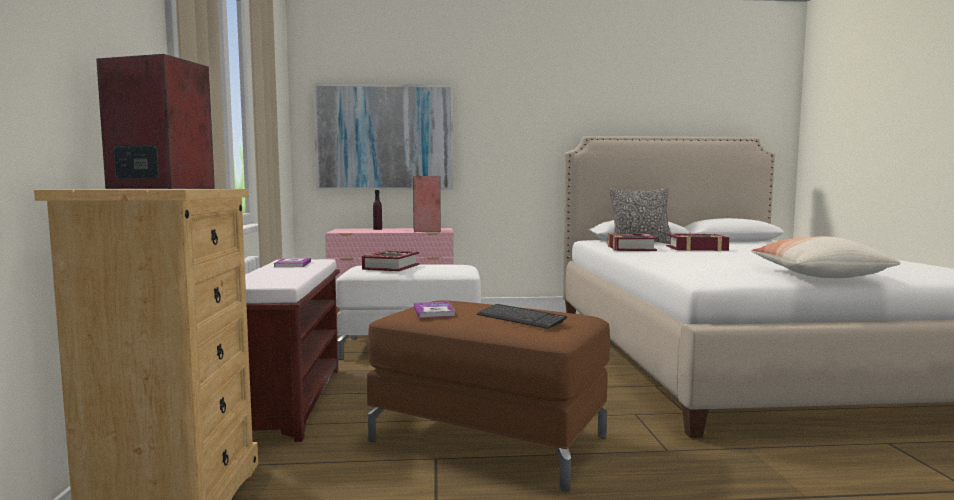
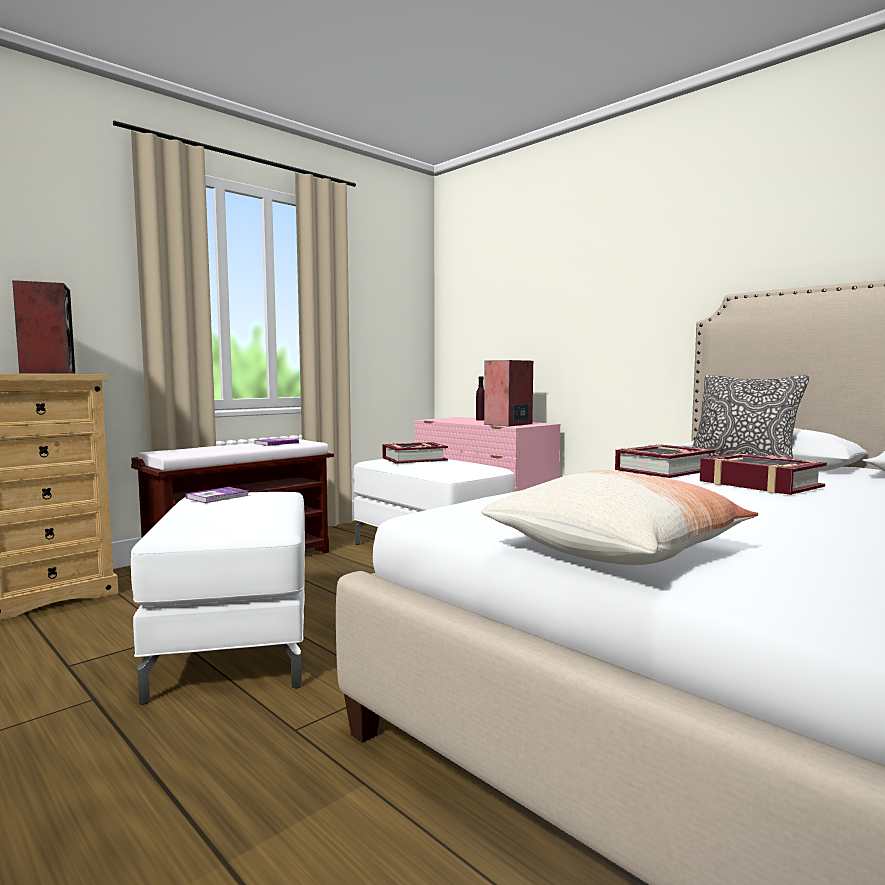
camera: 50 degrees right, 0 degrees up
picture [313,83,453,190] -> none
brown ottoman [367,300,610,491] -> white ottoman [131,492,305,705]
keyboard [477,304,567,329] -> none

